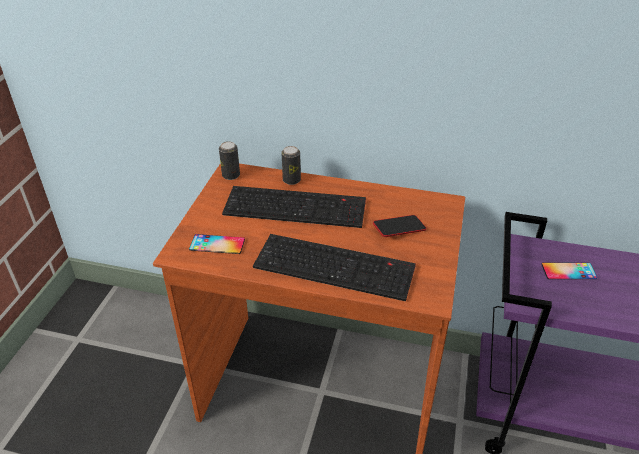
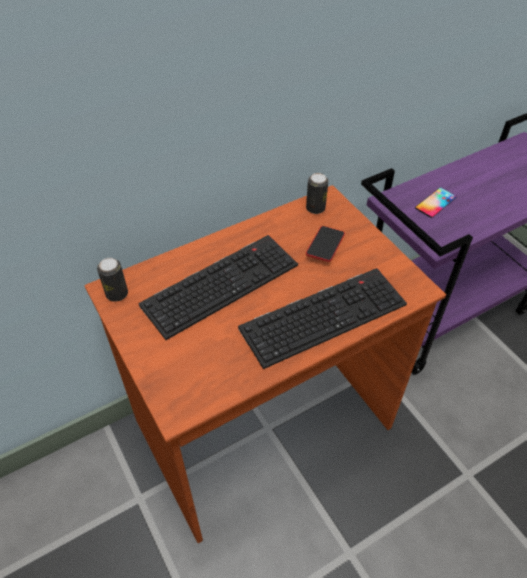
camera: 45 degrees left, 10 degrees up
phone [189,234,245,254] -> none
can [281,146,301,185] -> can moved to [306,173,328,214]

